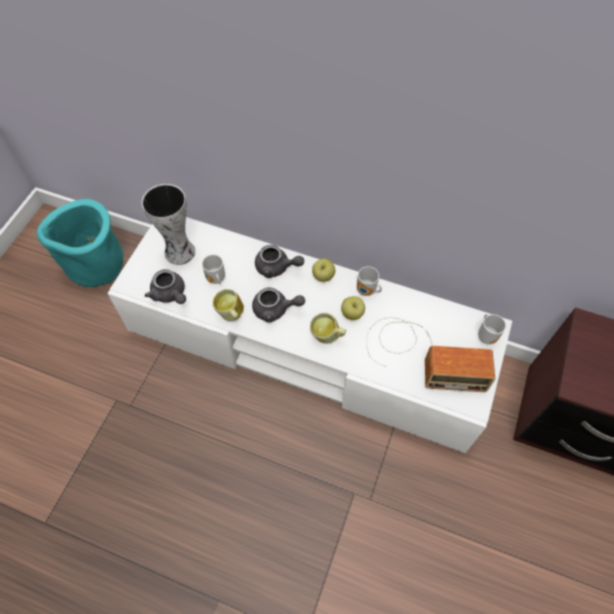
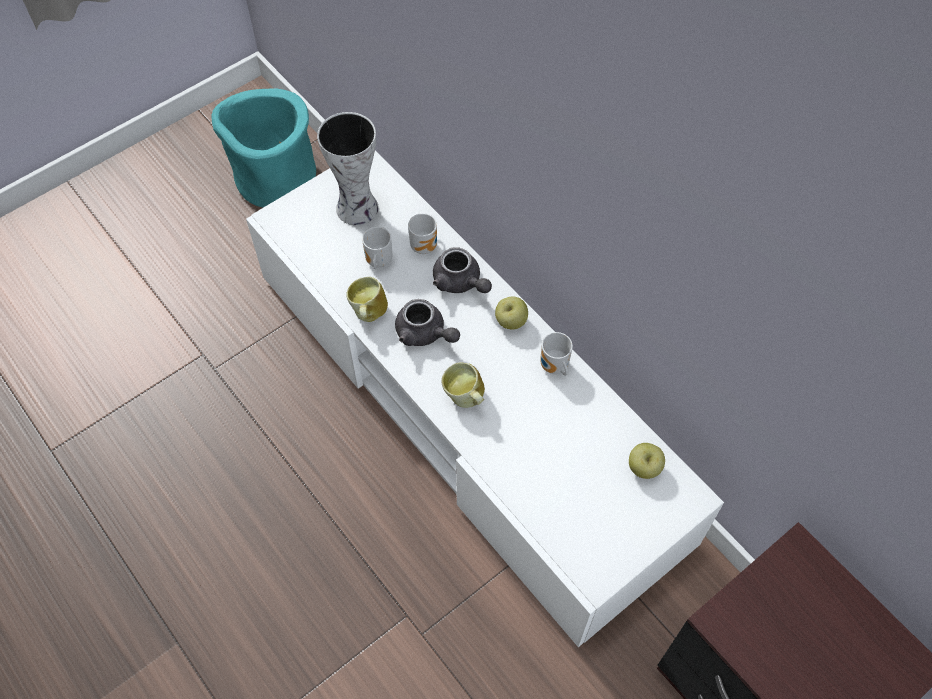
camera: 30 degrees right, 0 degrees up
grey teapot [145,269,186,304] -> none
apple [341,296,365,320] -> apple moved to [629,443,665,479]
radio [366,317,495,392] -> none
mug [478,314,506,344] -> mug moved to [408,213,437,254]

